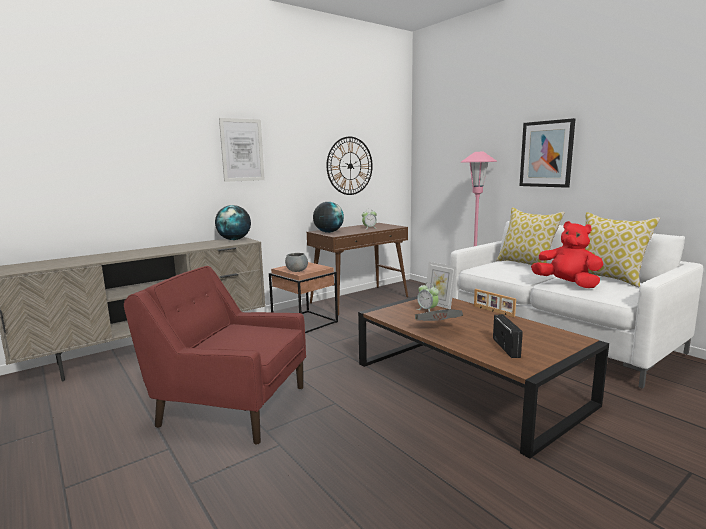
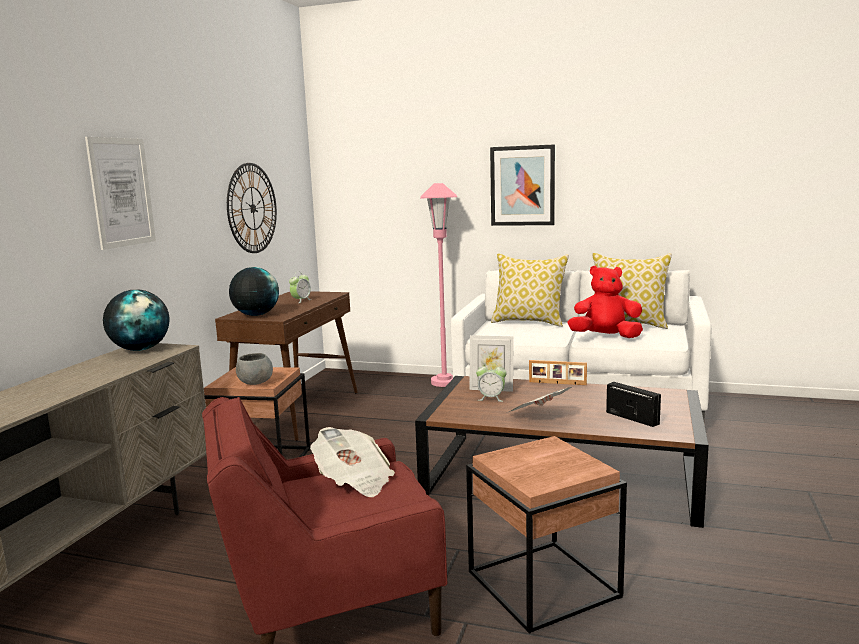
camera: 35 degrees left, 0 degrees up
none -> newspaper [310,427,395,497]
none -> brown side table [466,436,627,634]

